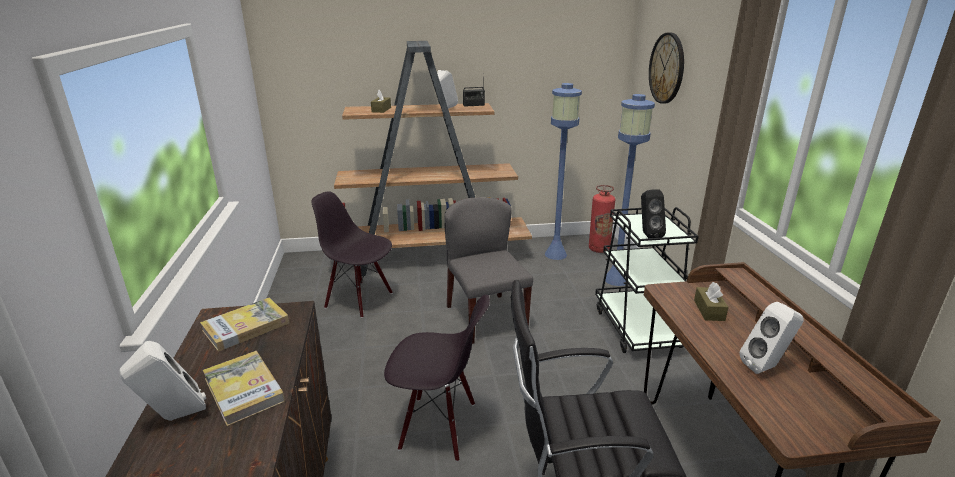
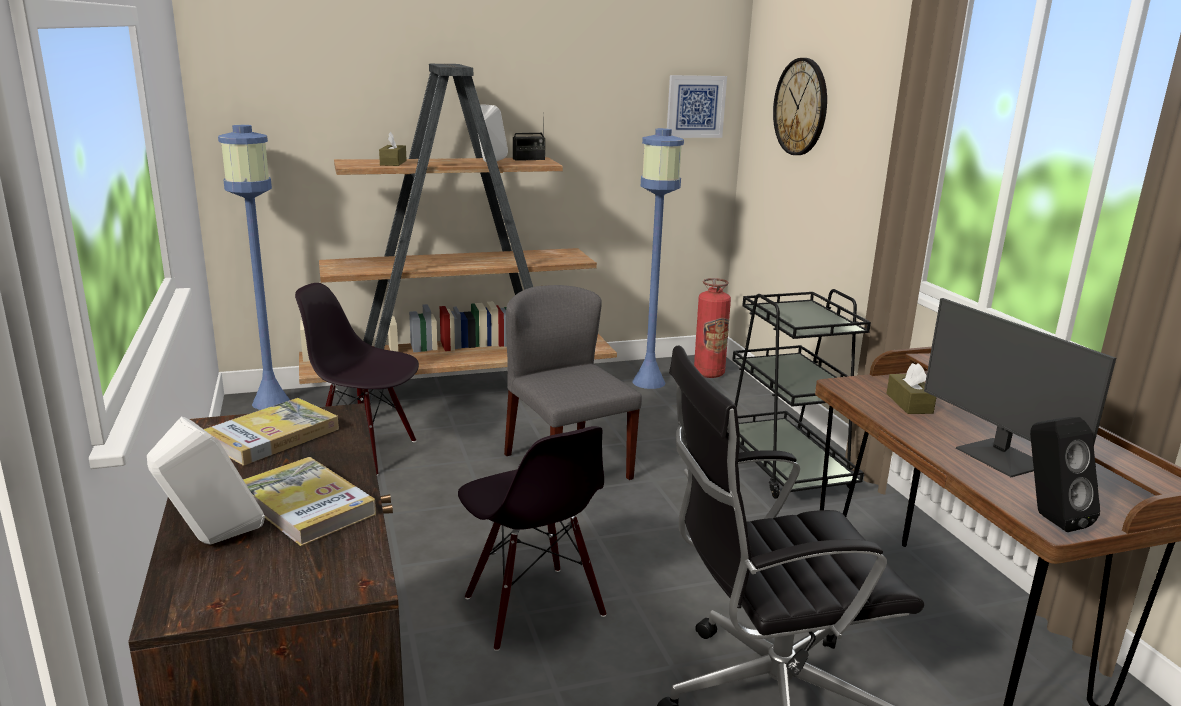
camera: 10 degrees left, 5 degrees down
black chair [384,295,490,462] -> black chair turned 60 degrees clockwise [458,426,606,651]
blue floor lamp [605,94,655,286] -> blue floor lamp moved to [218,125,290,410]
black speaker [641,189,666,238] -> black speaker moved to [1030,417,1100,532]
white speaker [740,302,804,374] -> monitor [924,298,1116,477]
none -> picture [667,75,727,138]

